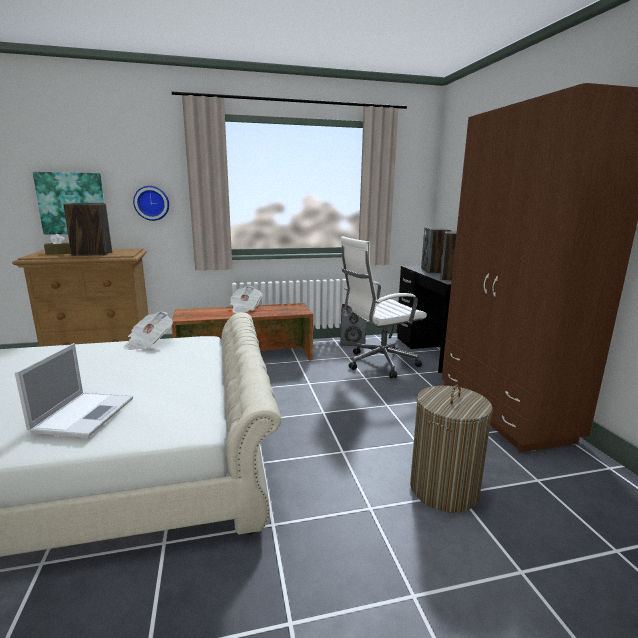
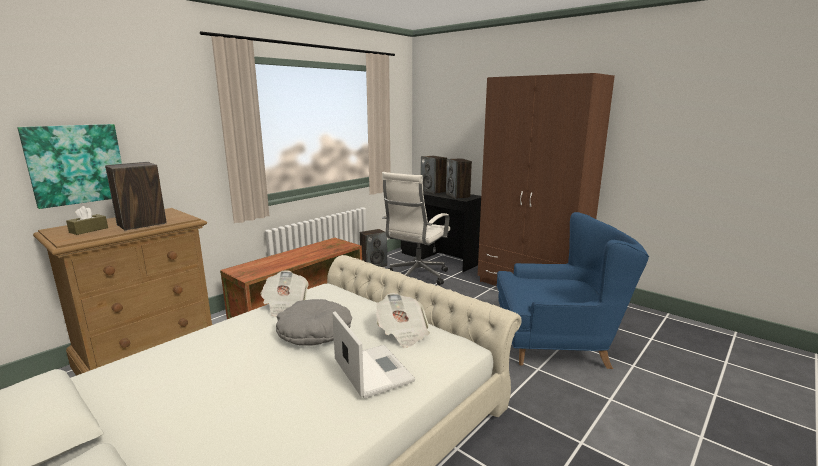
camera: 35 degrees left, 0 degrees up
wall clock [133,186,169,221] -> none
newspaper [230,286,263,313] -> newspaper moved to [376,293,430,348]
laundry basket [410,385,493,512] -> blue armchair [497,212,649,369]
none -> grey pillow [276,299,352,345]

